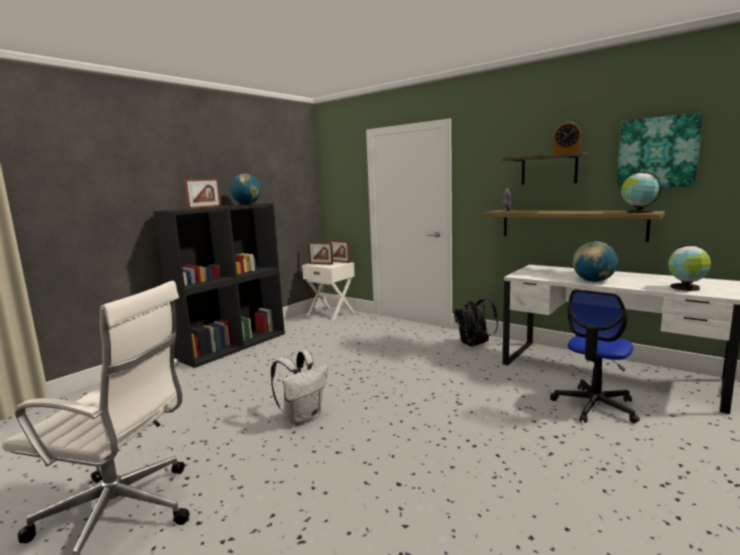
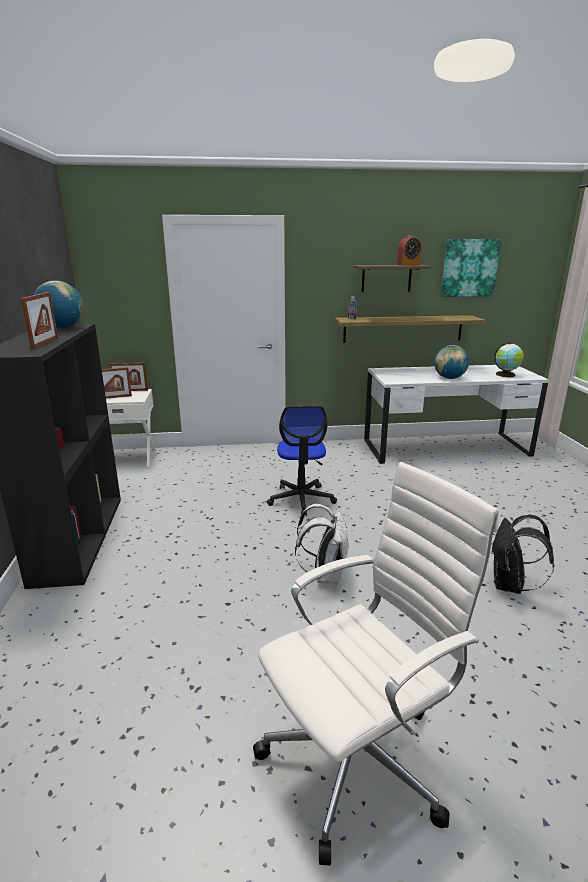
camera: 45 degrees left, 10 degrees up
black backpack [454,299,498,346] -> black backpack moved to [492,515,554,594]
office chair [550,289,640,423] -> office chair moved to [267,406,337,516]
globe [621,172,662,213] -> none

